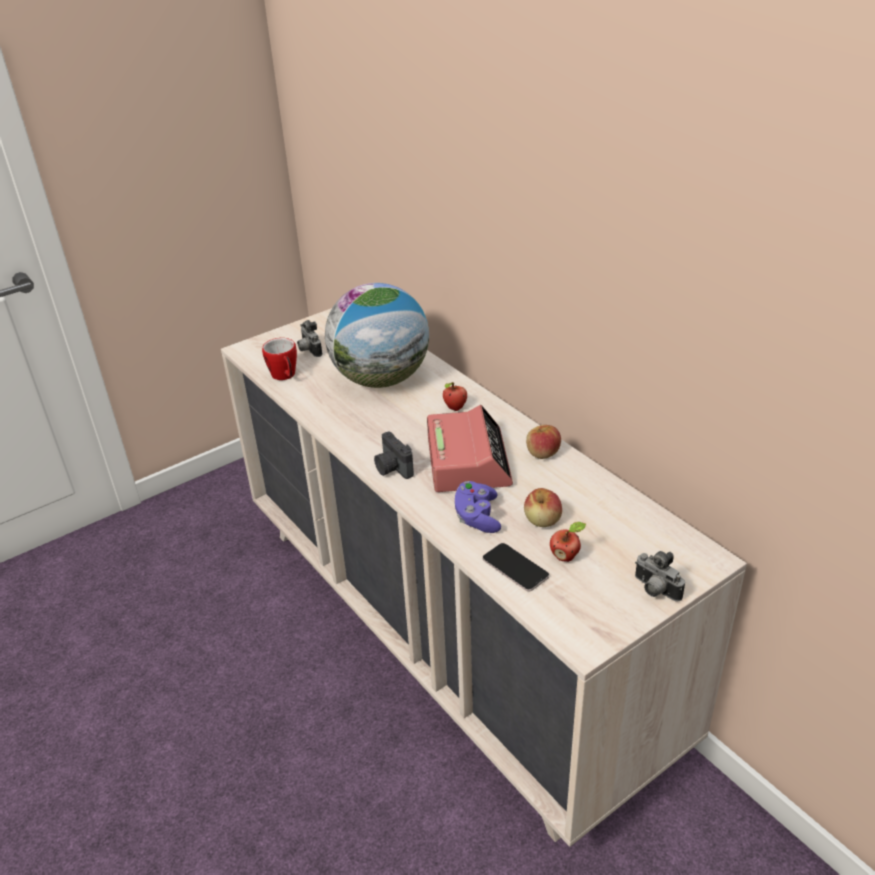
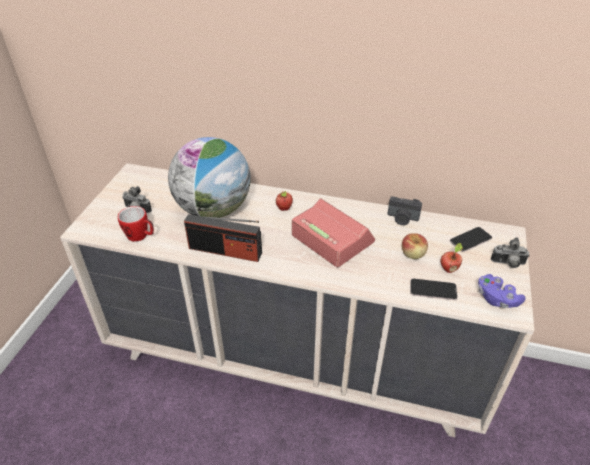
camera: 40 degrees left, 5 degrees up
camera [374,432,414,479] -> camera moved to [388,196,422,225]
purple game controller [455,481,501,533] -> purple game controller moved to [478,274,525,308]
apple [526,425,561,459] -> none
none -> radio [184,214,262,262]
none -> phone [450,227,492,252]

